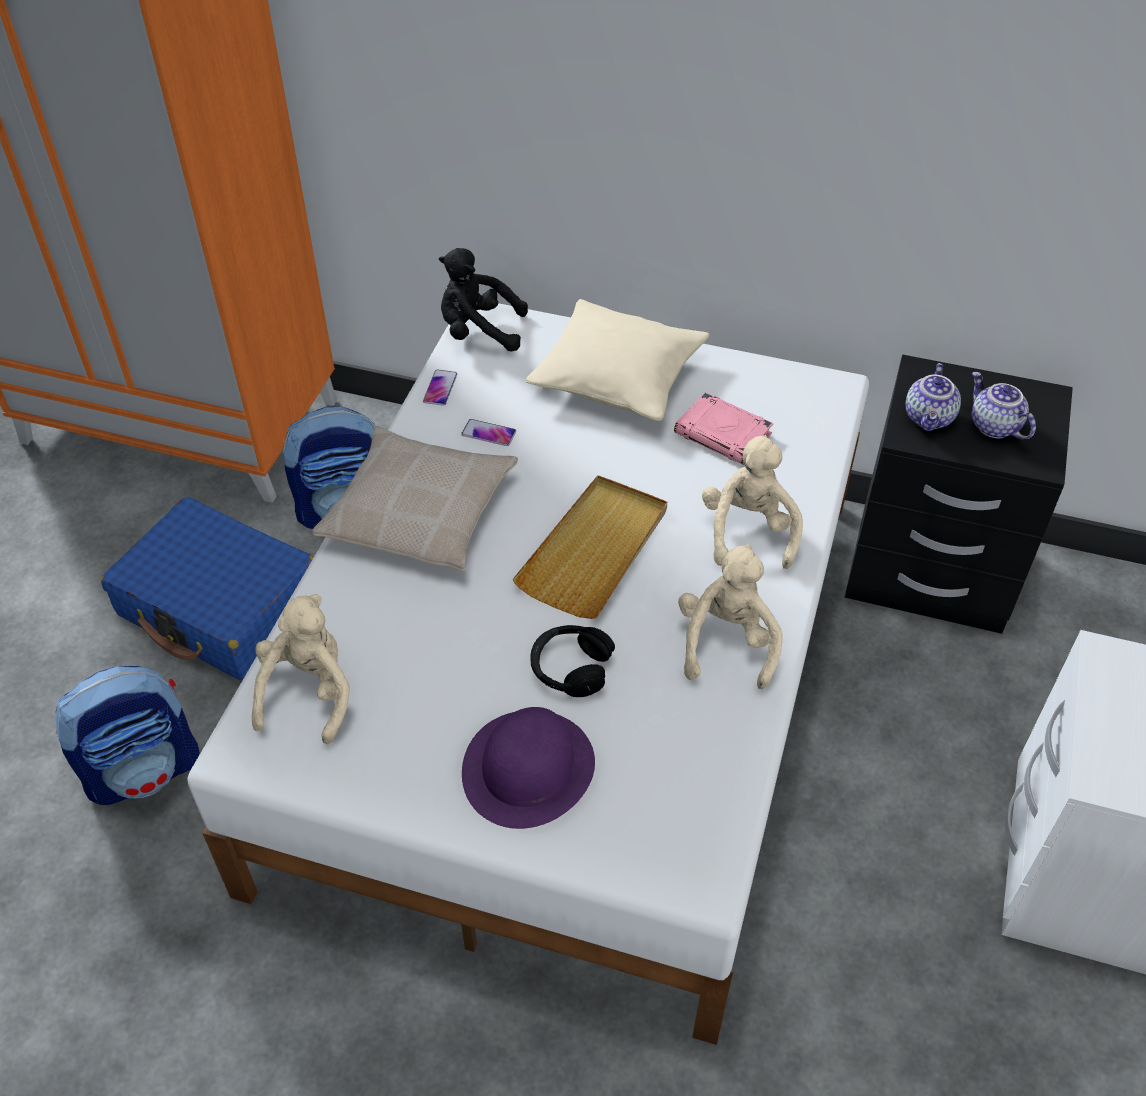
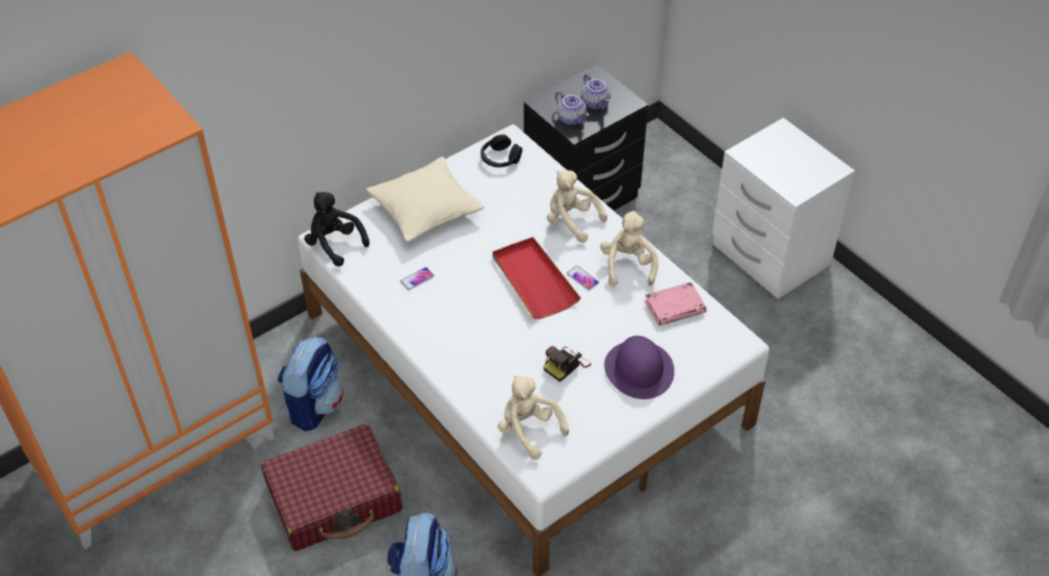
camera: 55 degrees left, 0 degrees up
blue suitcase [101,497,314,681] -> red suitcase [261,424,402,551]
beige pillow [312,426,518,571] -> none
phone [423,369,457,406] -> phone moved to [567,266,599,290]
black plush toy [439,248,528,352] -> black plush toy turned 90 degrees clockwise [304,192,369,267]
beige tray [512,475,667,619] -> red tray [492,237,581,319]
black headphones [531,625,615,697] -> black headphones moved to [481,134,522,167]
pink book [674,392,773,465] -> pink book moved to [645,282,706,326]
beige plush toy [678,544,783,690] -> beige plush toy turned 45 degrees clockwise [600,211,658,286]
teapot [972,372,1036,440] -> teapot turned 120 degrees counterclockwise [581,74,611,109]
none -> camera [543,346,591,382]

